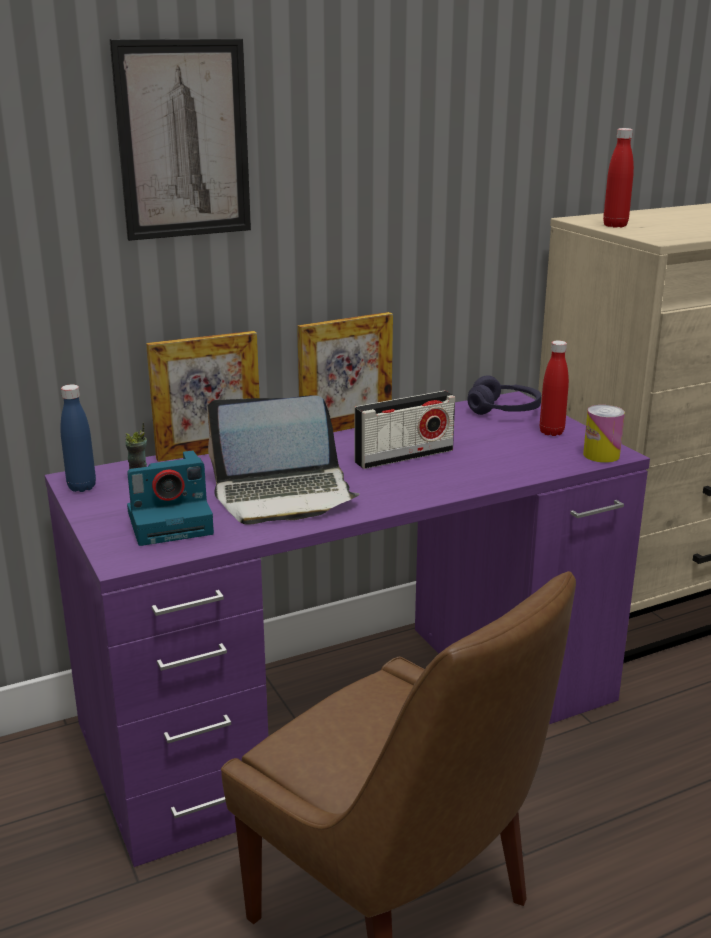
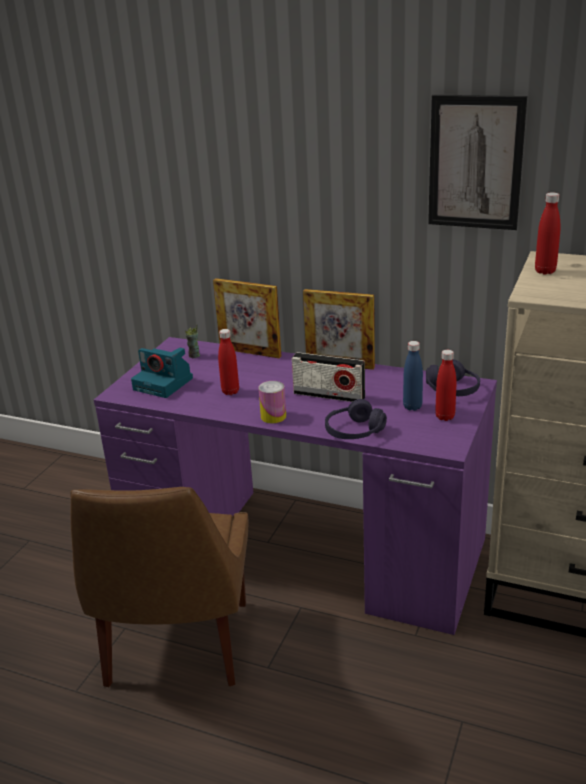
camera: 50 degrees right, 5 degrees up
blue bottle [60,384,96,492] -> blue bottle moved to [403,341,423,411]
picture [109,39,251,241] -> picture moved to [428,95,527,230]
laptop [207,395,359,525] -> red bottle [218,329,239,395]
can [583,405,625,463] -> can moved to [258,381,286,424]
none -> purple headphones [325,399,387,439]

